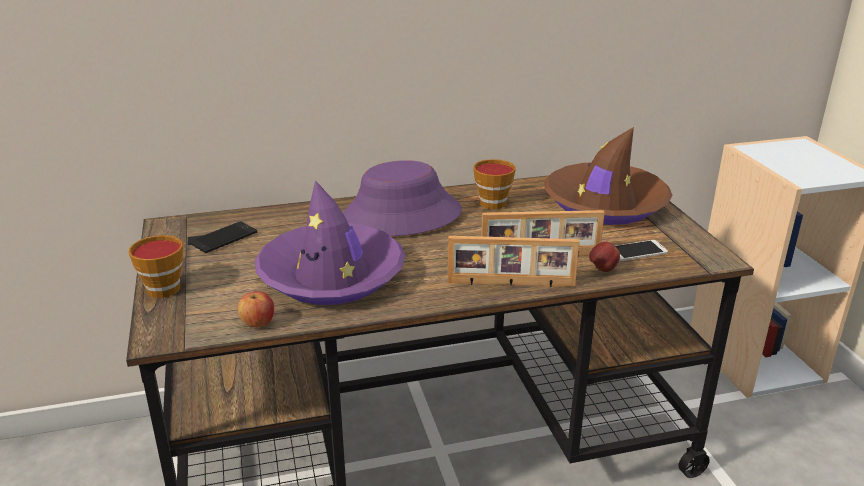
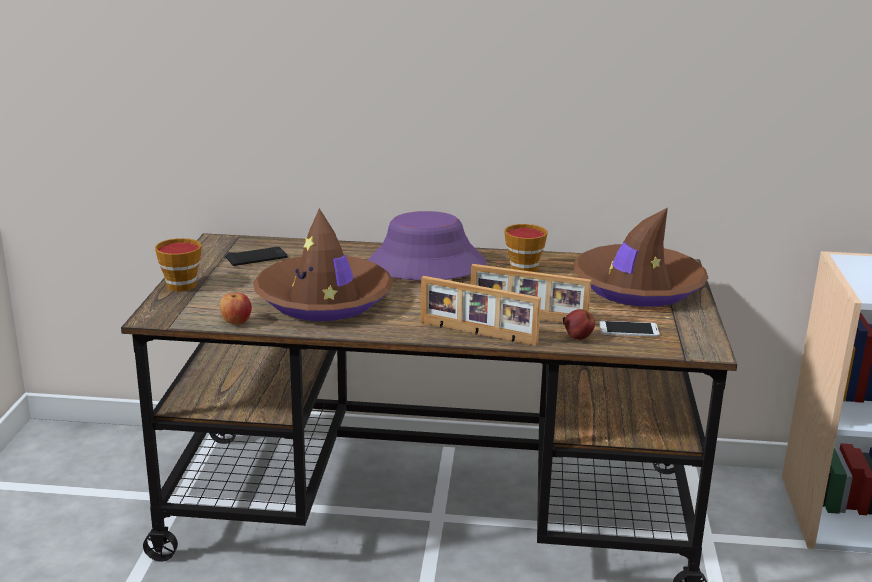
camera: 20 degrees right, 5 degrees down
purple hat [255,180,406,305] -> brown hat [253,208,393,321]

